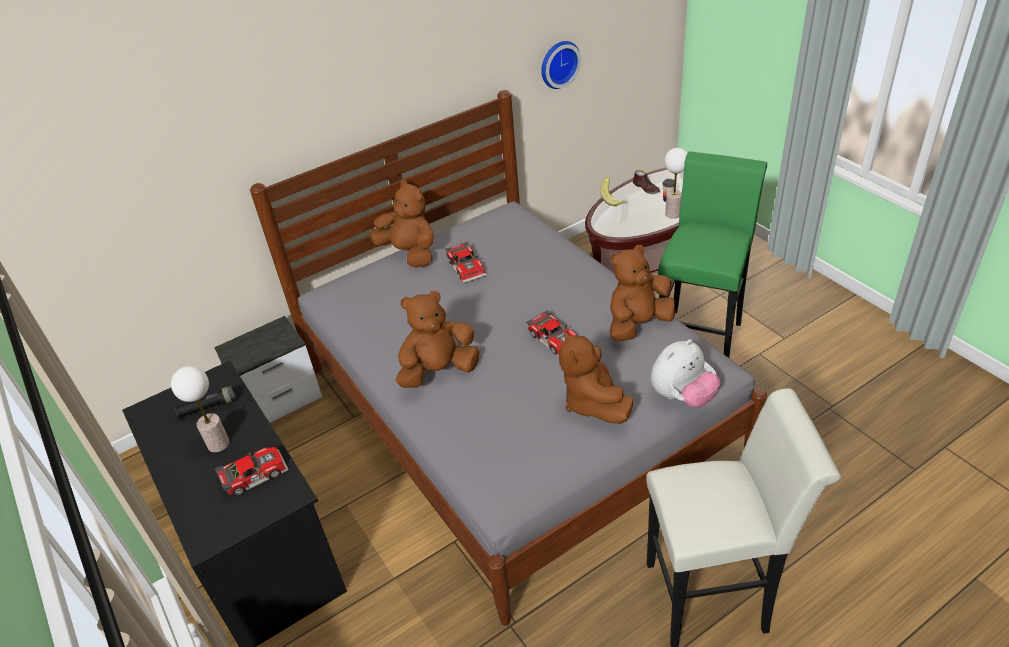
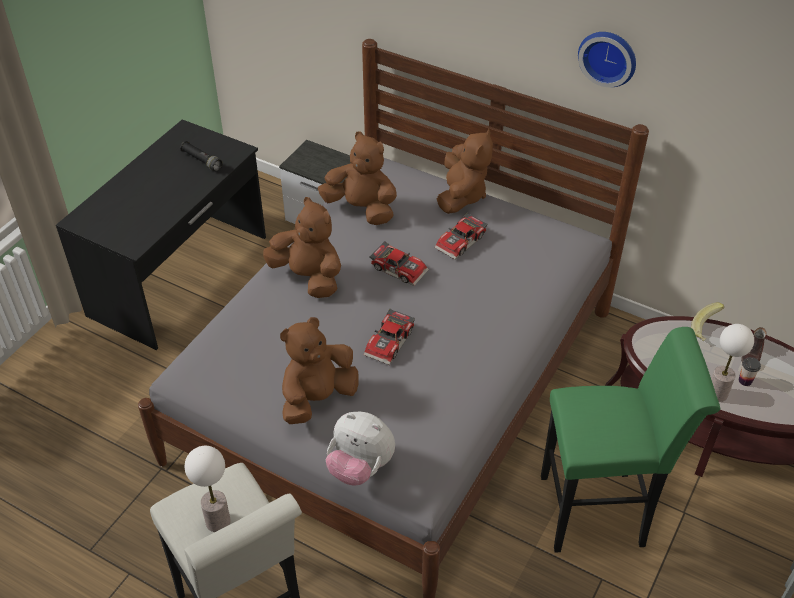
camera: 60 degrees right, 5 degrees up
table lamp [171,366,229,452] -> table lamp moved to [185,446,231,532]
toy car [215,447,289,495] -> toy car moved to [369,241,429,286]
wall clock [541,41,581,89] -> wall clock moved to [578,32,636,87]
brown plush toy [610,245,676,341] -> brown plush toy moved to [318,131,397,225]

